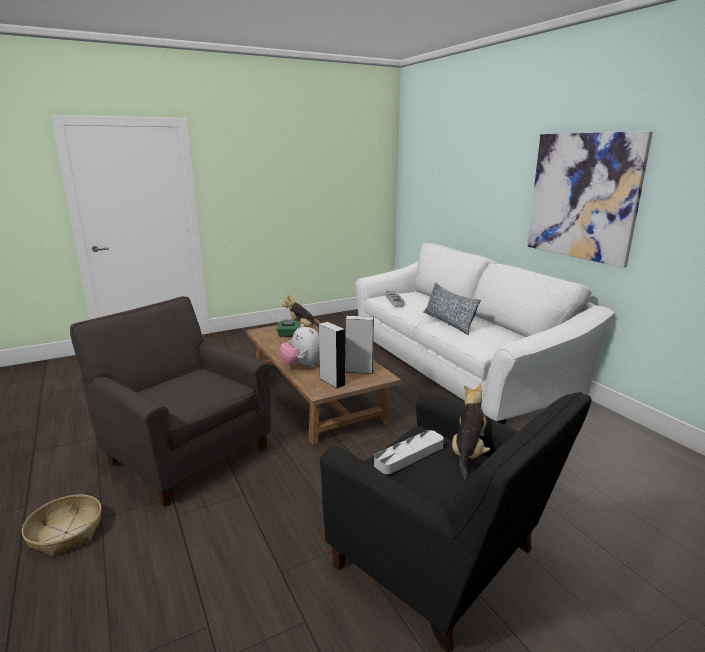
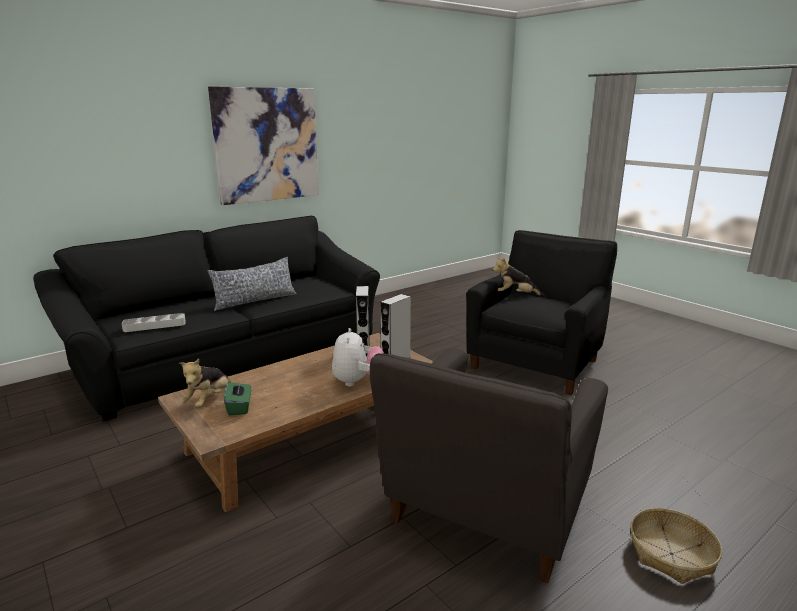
camera: 100 degrees left, 0 degrees up
plush toy [280,324,319,368] -> plush toy turned 45 degrees counterclockwise [332,328,384,387]
white sofa [355,243,614,425] -> black sofa [33,216,380,422]
grey tray [374,430,444,474] -> none

